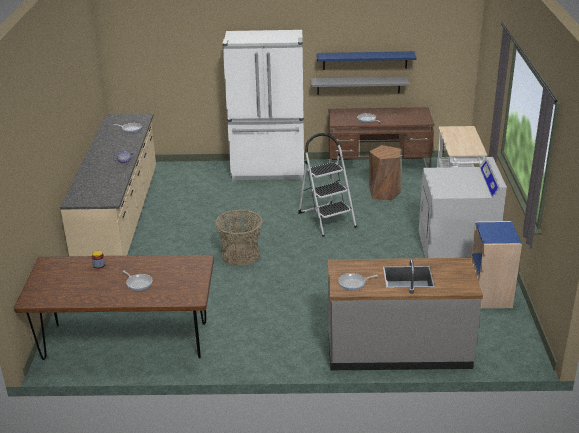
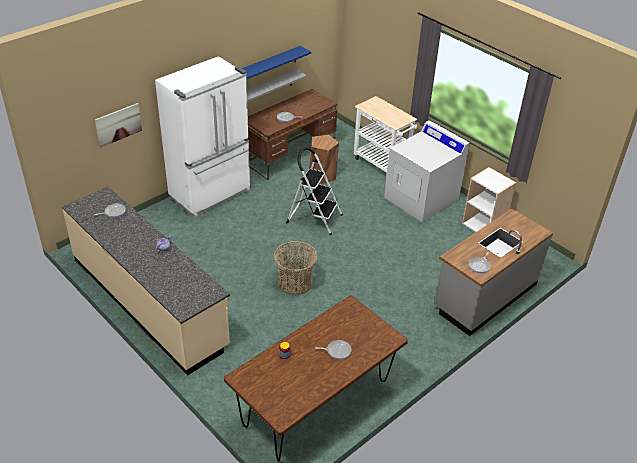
camera: 45 degrees left, 10 degrees up
blue bookcase [471,221,522,308] -> white bookcase [462,167,516,232]
none -> picture [95,103,142,148]

